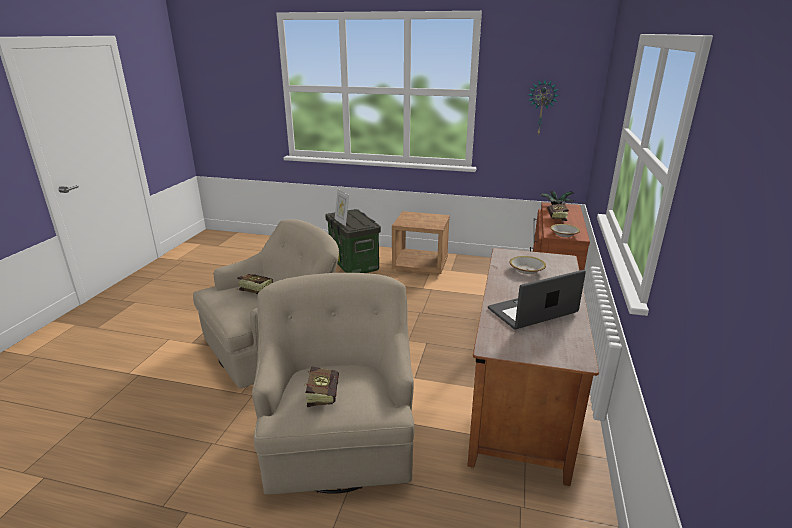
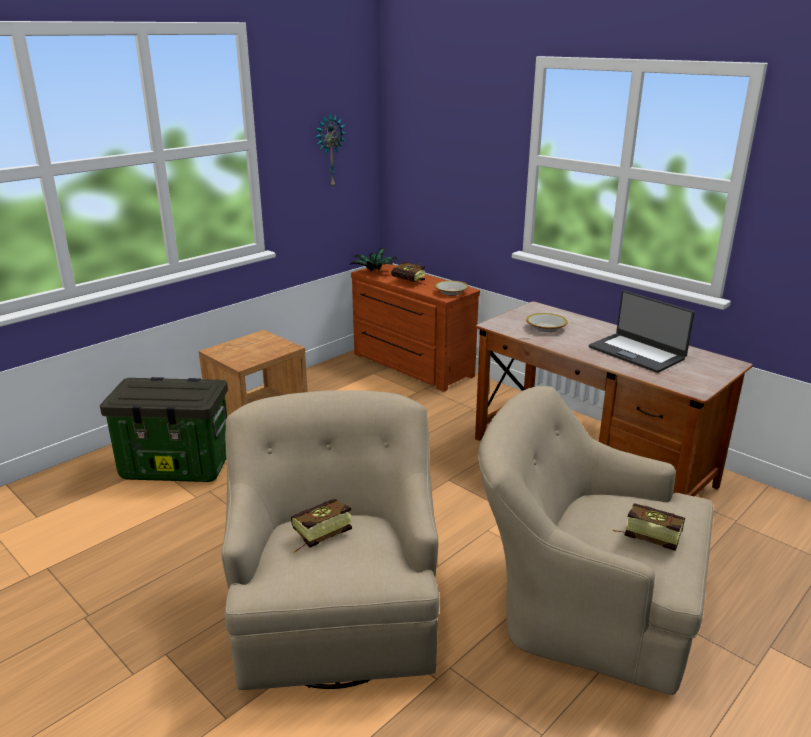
camera: 60 degrees left, 0 degrees up
picture frame [335,189,349,226] -> none
laptop [488,270,586,330] -> laptop turned 45 degrees counterclockwise [589,291,695,373]

